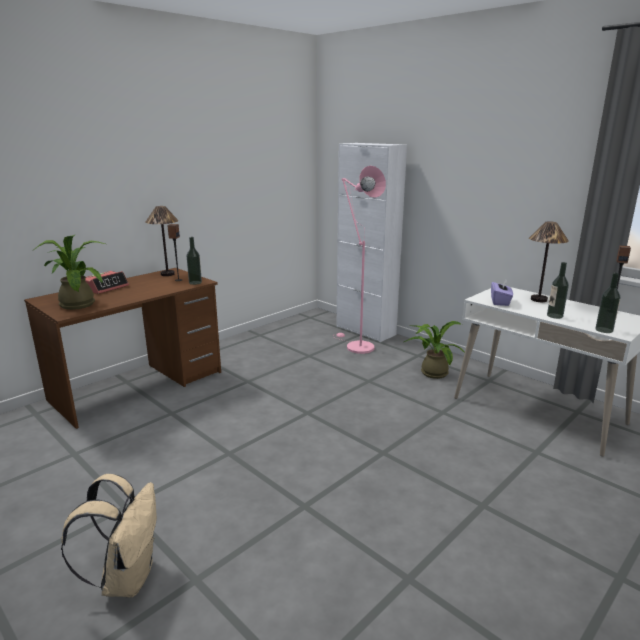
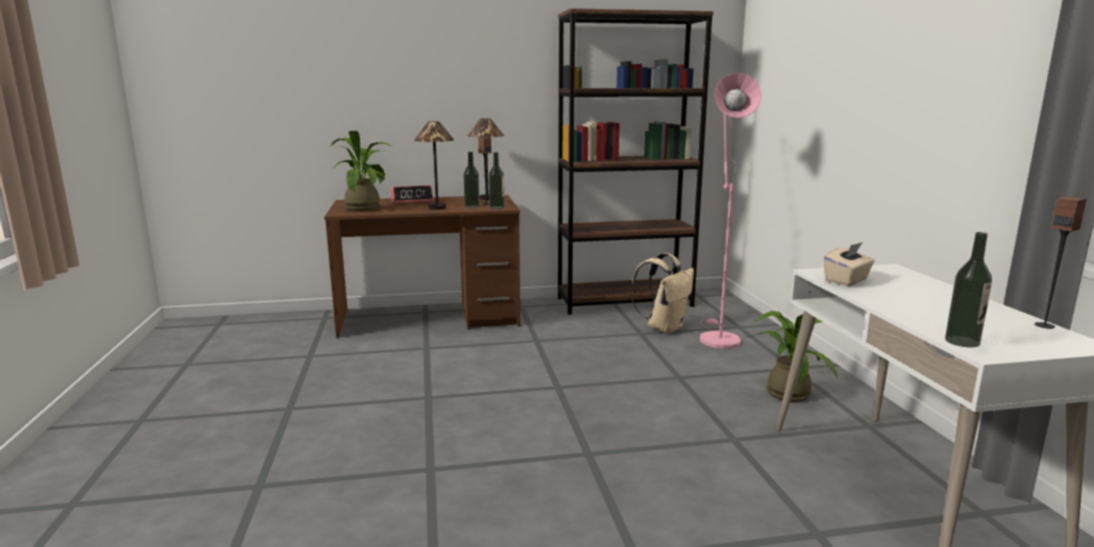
camera: 35 degrees right, 5 degrees down
beige backpack [61,474,157,597] -> beige backpack moved to [630,253,694,334]
white cabinet [337,143,407,342] -> none
purple tissue box [491,280,513,306] -> beige tissue box [823,242,875,286]
table lamp [529,221,569,302] -> table lamp moved to [414,121,454,210]
bottle [547,262,569,319] -> bottle moved to [463,152,480,208]
none -> brown bookcase [558,8,714,315]

